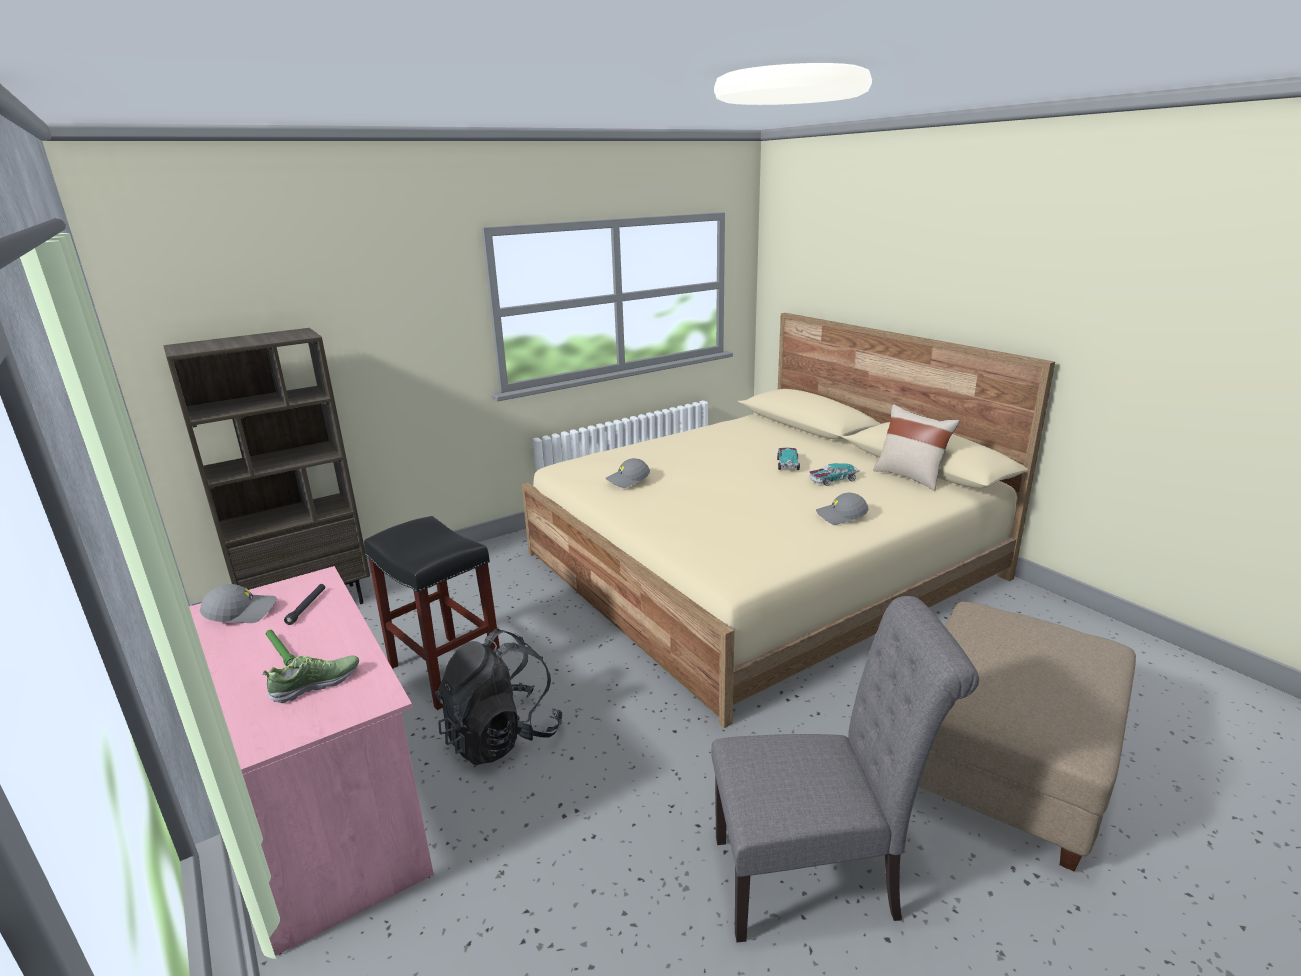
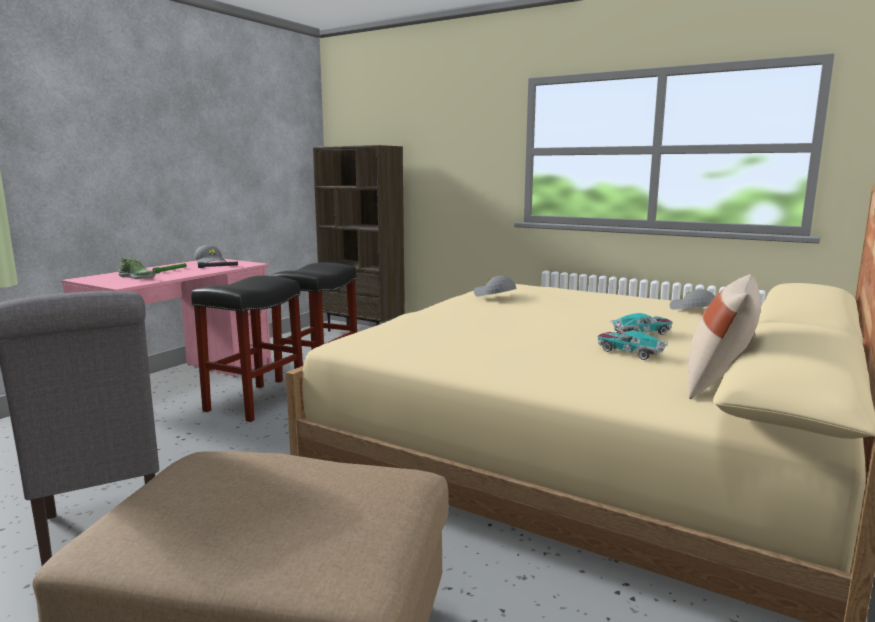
camera: 65 degrees right, 10 degrees down
black backpack [435,628,562,765] -> black stool [191,275,303,422]
grey cap [816,493,869,525] -> grey cap moved to [670,289,716,310]

